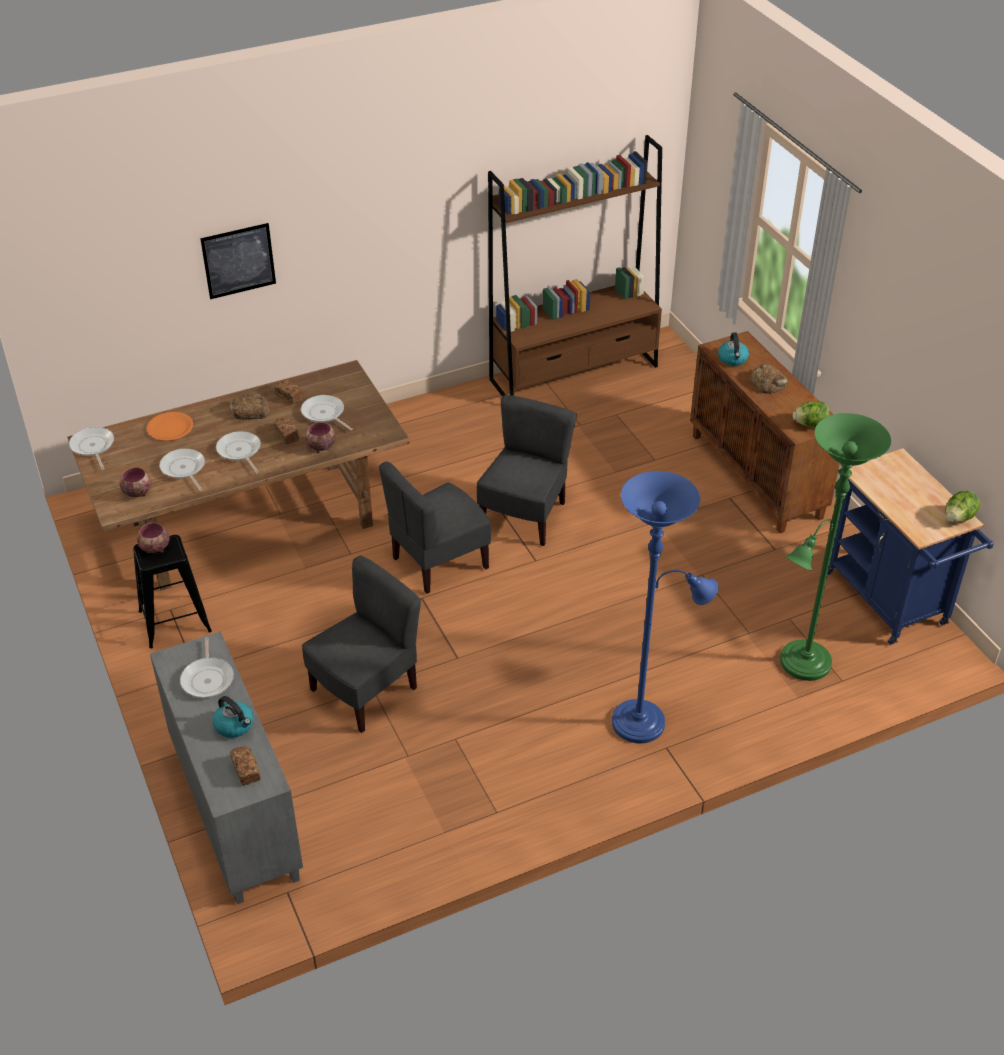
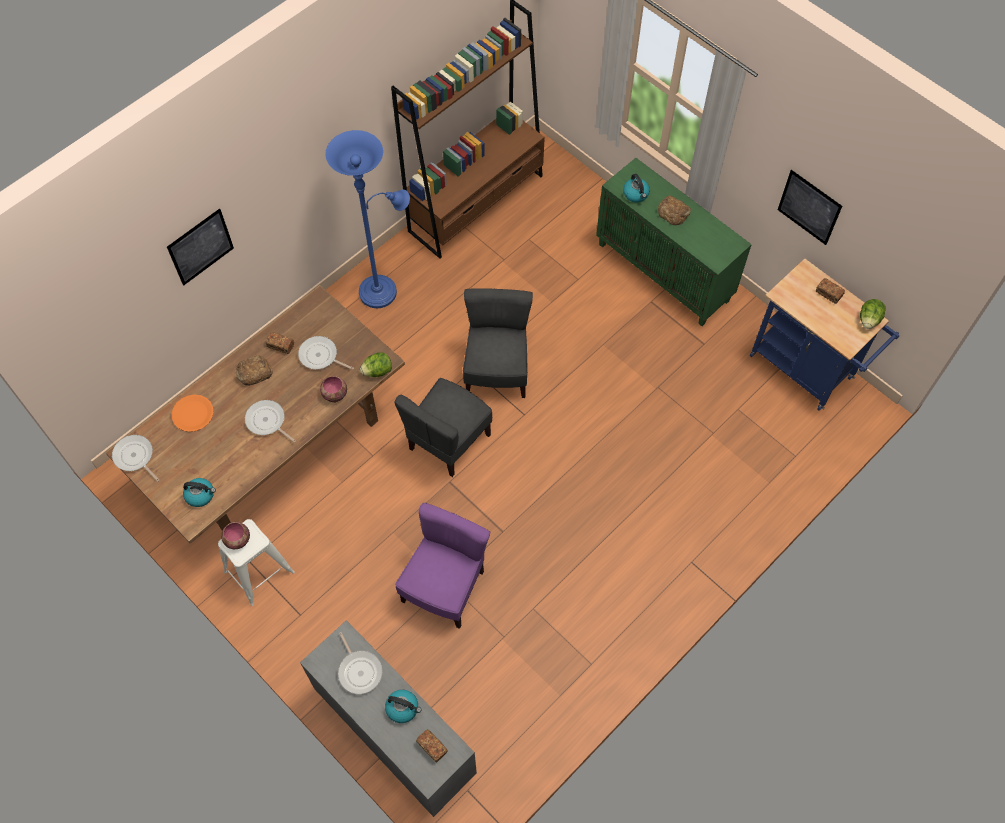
camera: 20 degrees left, 20 degrees up
bowl [119,467,152,497] -> kettle [183,478,216,507]
black stool [133,535,212,648] -> white stool [218,519,295,606]
frying pan [159,448,205,491] -> none
bread [274,417,299,444] -> bread moved to [816,278,845,304]
grey chair [302,556,421,733] -> purple chair [395,503,490,629]
blue floor lamp [612,471,718,743] -> blue floor lamp moved to [325,130,410,308]
brown cabinet [690,331,840,533] -> green cabinet [596,158,752,326]
green floor lamp [780,413,891,681] -> none
lettuce [793,401,830,428] -> lettuce moved to [360,352,392,377]
none -> picture [778,170,842,245]

